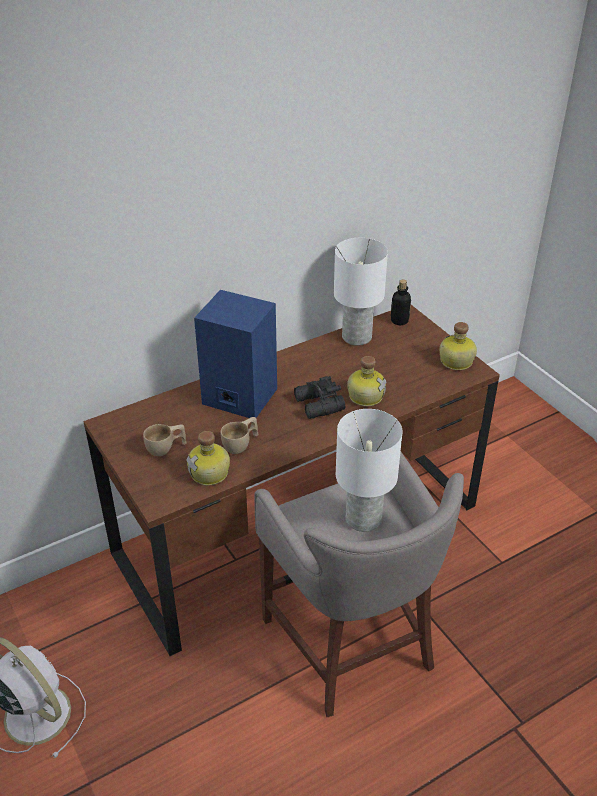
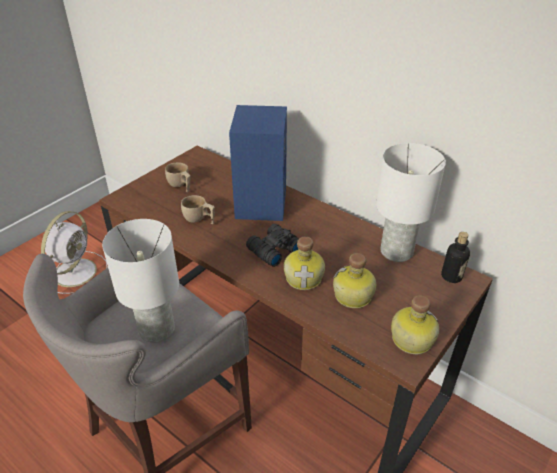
camera: 70 degrees right, 0 degrees up
bottle [186,431,230,486] -> bottle moved to [333,253,376,308]

